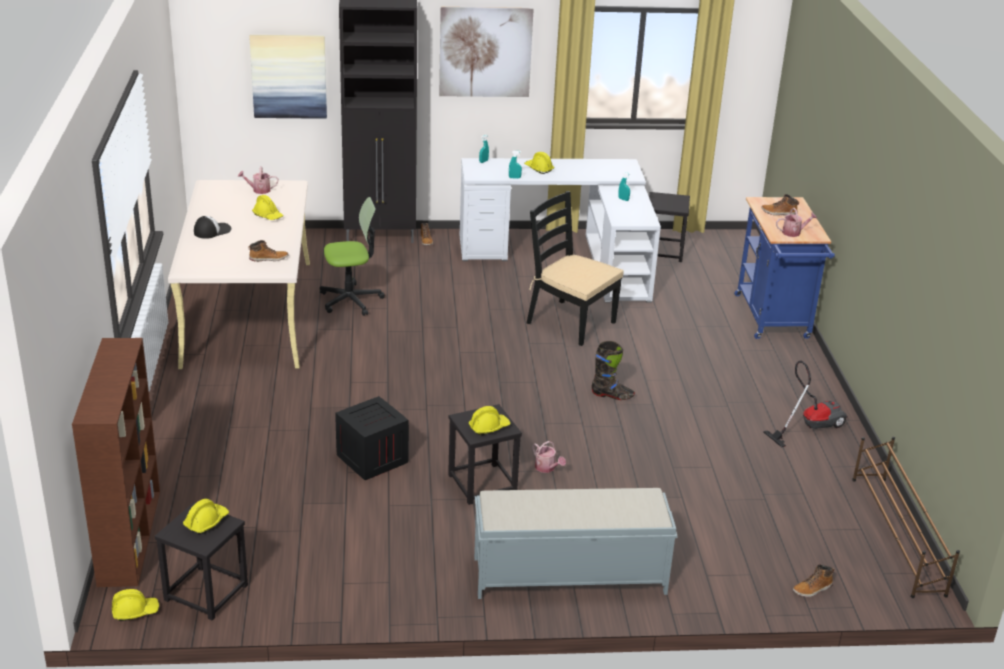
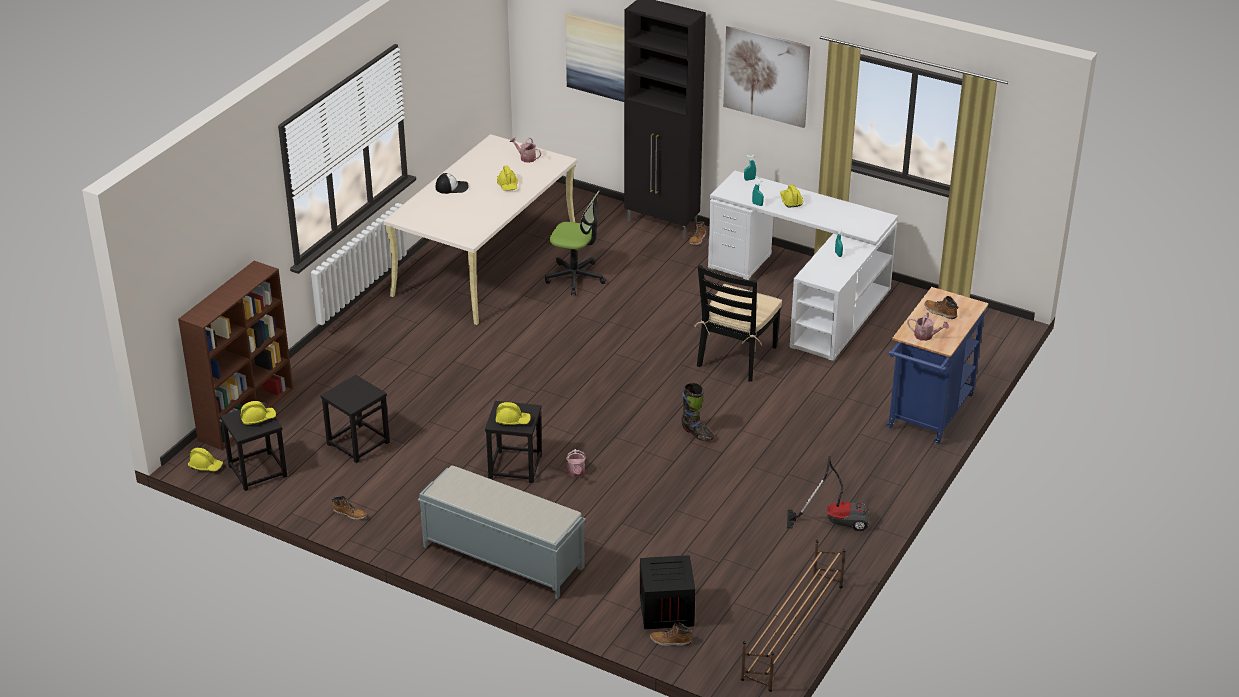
camera: 35 degrees right, 5 degrees up
boot [248,240,288,261] -> boot moved to [332,496,367,520]
crate [336,396,409,480] -> crate moved to [640,555,695,629]
black chair [527,191,624,346] -> black chair turned 135 degrees counterclockwise [694,265,782,382]
black stool [649,192,690,262] -> black stool moved to [320,375,390,463]

